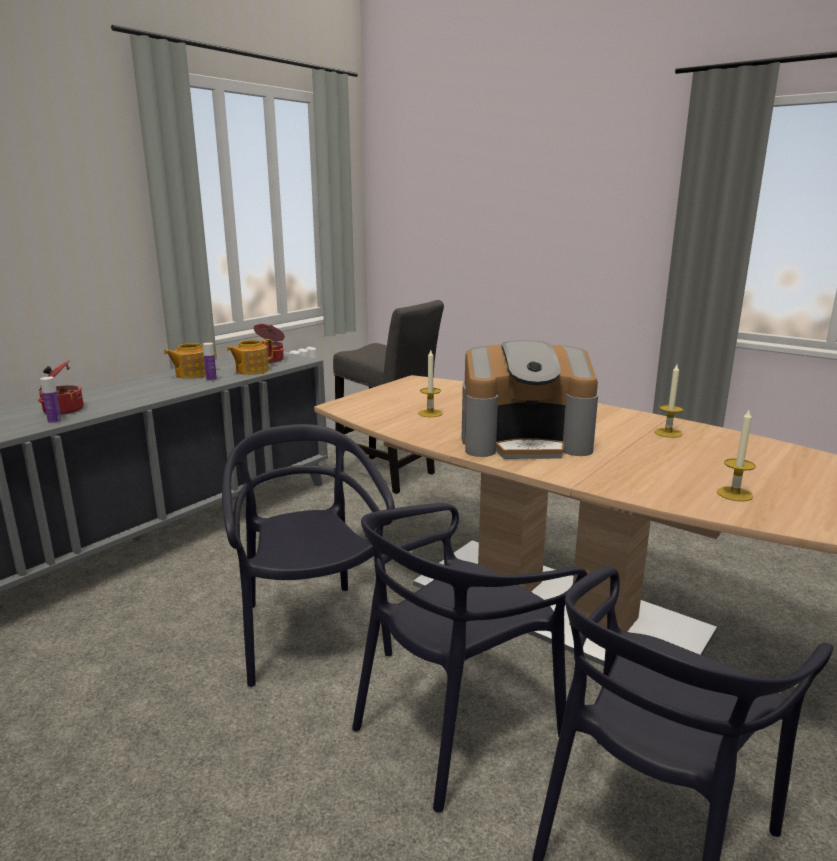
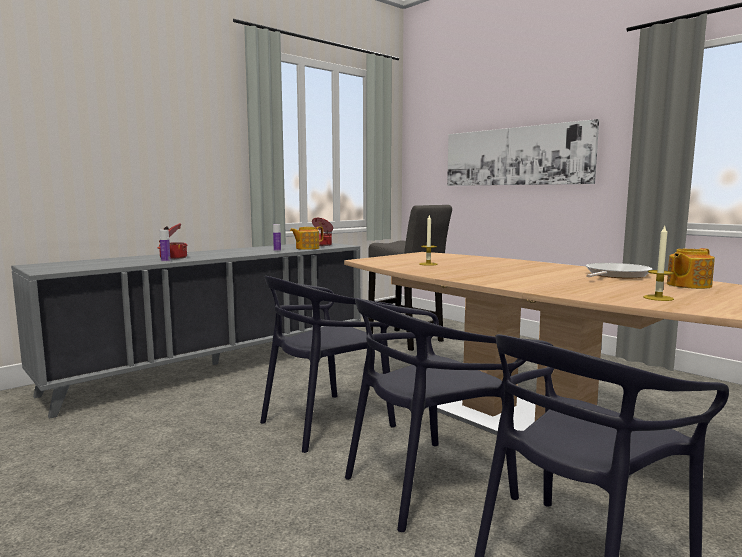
camera: 10 degrees right, 10 degrees down
teapot [164,342,215,379] -> teapot moved to [667,248,715,289]
black chair [222,424,395,687] -> black chair turned 120 degrees counterclockwise [260,276,396,453]
coffee machine [462,340,598,459] -> none
candle [654,365,684,438] -> frying pan [586,263,652,278]
none -> picture [447,119,599,186]

